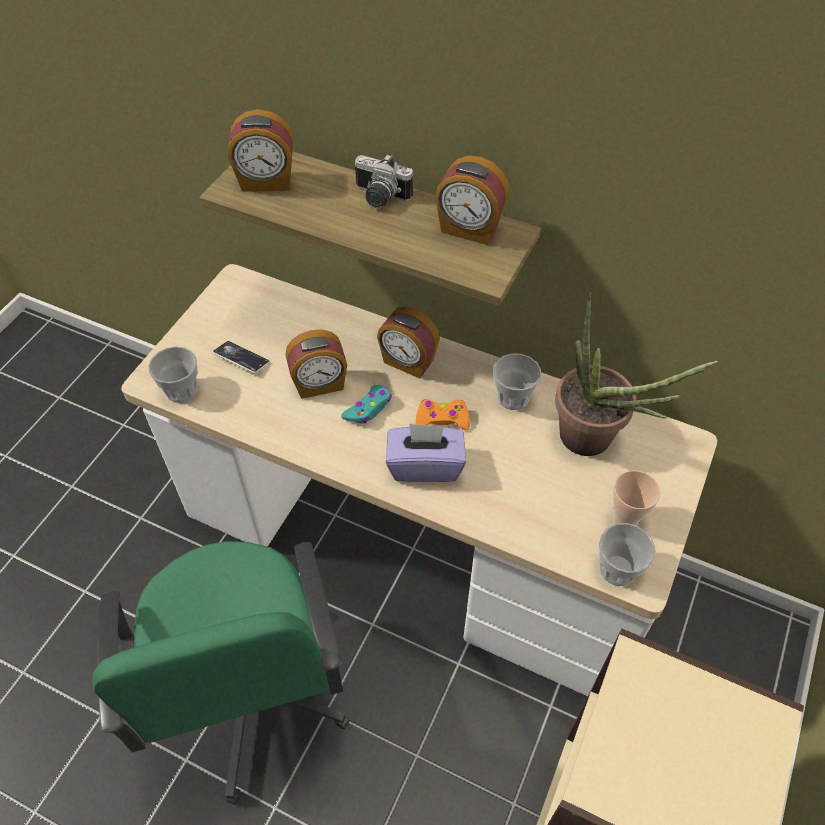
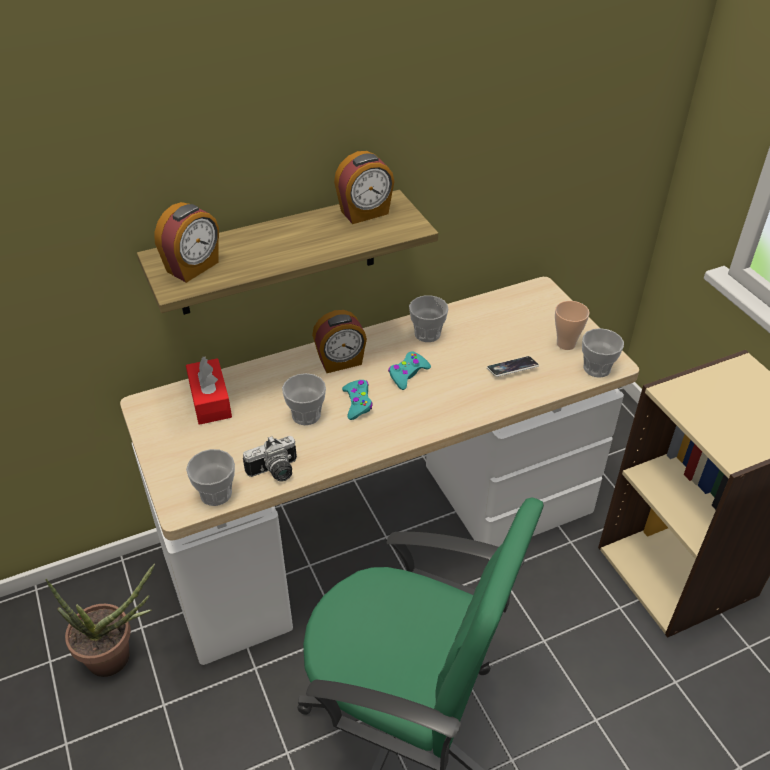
camera: 50 degrees left, 10 degrees down
phone [213,341,270,374] -> phone moved to [487,356,539,377]
alarm clock [285,329,347,399] -> cup [282,373,326,425]
camera [354,154,413,208] -> camera moved to [243,436,297,482]
purple tissue box [386,423,466,482] -> none
orange game controller [415,399,470,430] -> turquoise game controller [388,351,431,390]
potted plant [555,292,718,456] -> potted plant moved to [46,564,155,677]
none -> red tissue box [186,356,232,425]

